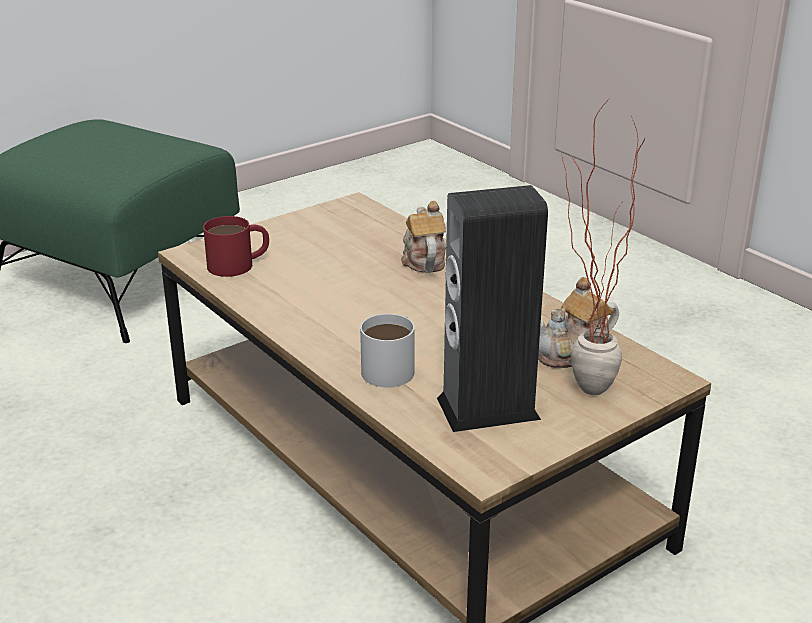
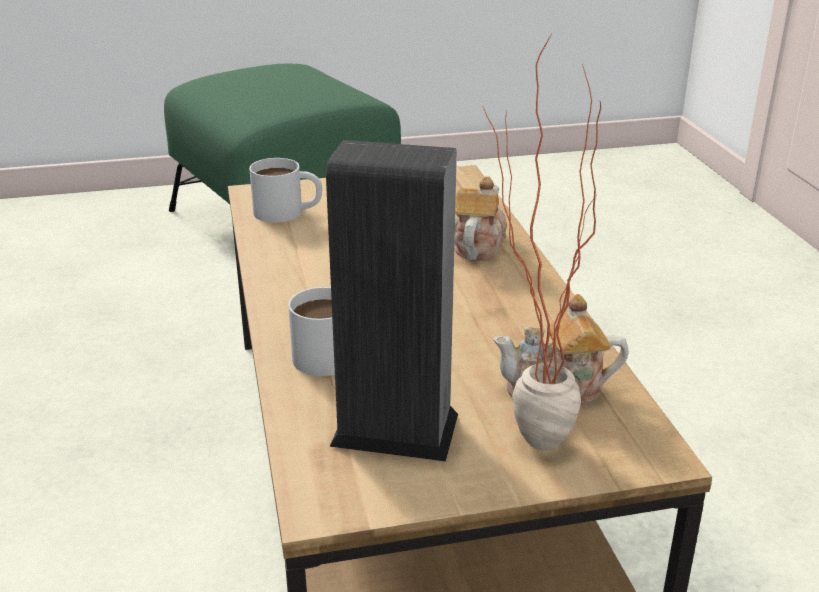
camera: 25 degrees right, 0 degrees up
red mug [203,216,269,277] -> white mug [249,158,322,222]

